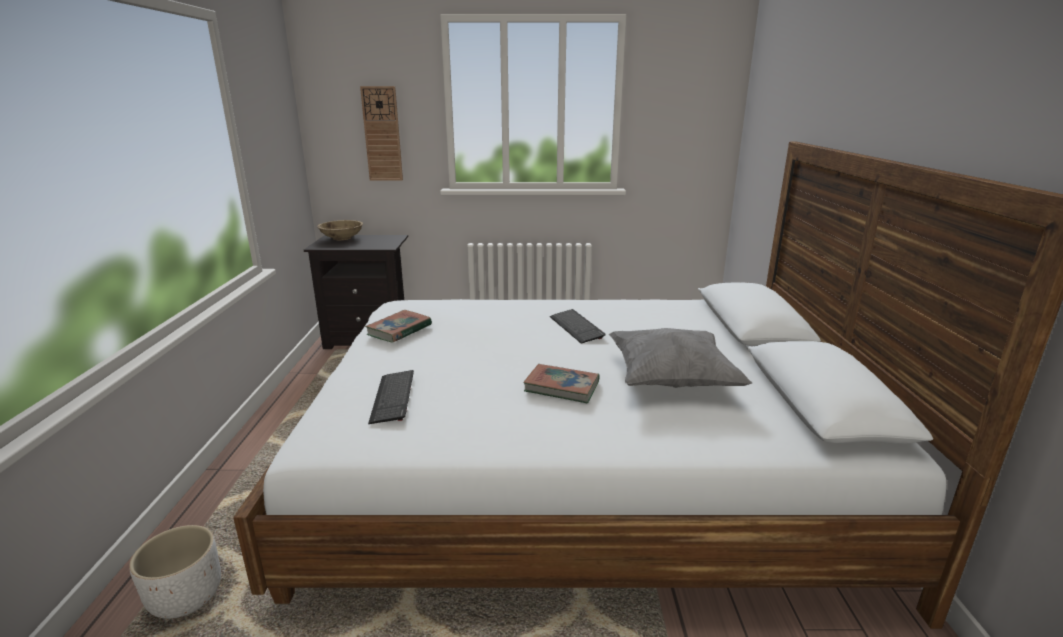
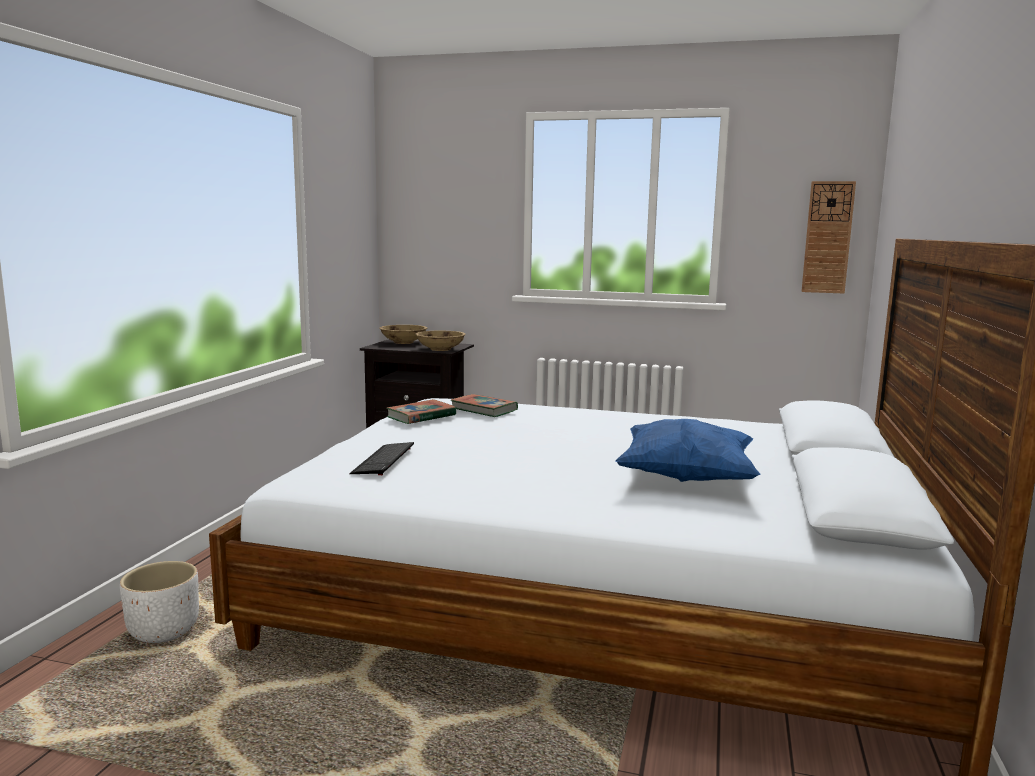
camera: 15 degrees right, 10 degrees down
wall clock [360,86,403,181] -> wall clock moved to [801,181,856,293]
book [523,364,599,403] -> book moved to [451,394,518,417]
keyboard [550,309,606,343] -> none
grey pillow [609,328,752,388] -> blue pillow [615,419,761,482]
none -> beige bowl [415,331,466,351]

